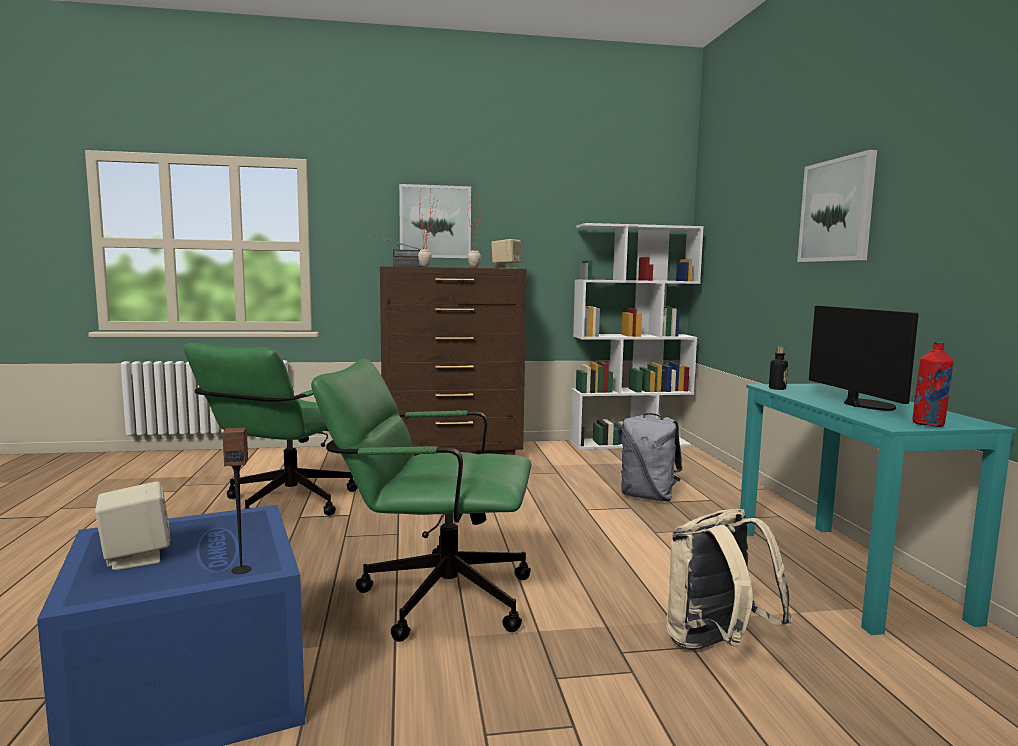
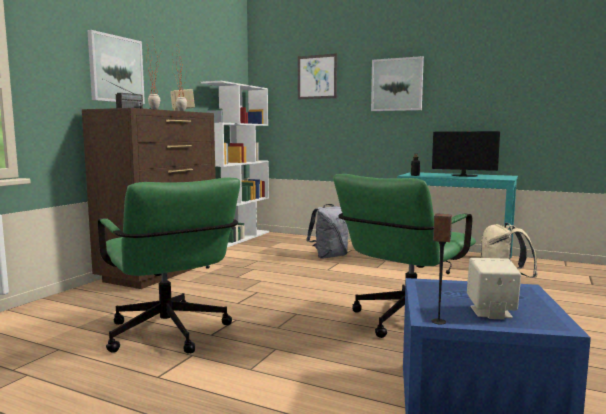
camera: 55 degrees left, 0 degrees up
speaker [222,427,251,574] -> speaker moved to [432,213,452,325]
red bottle [912,342,953,427] -> none
none -> picture [298,53,337,99]

